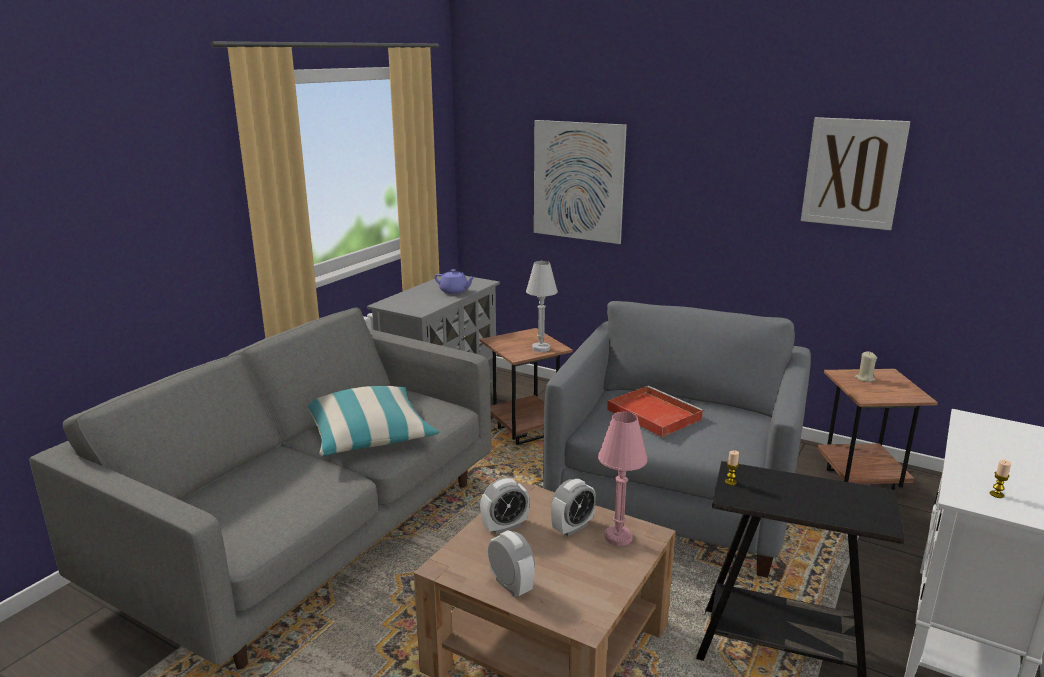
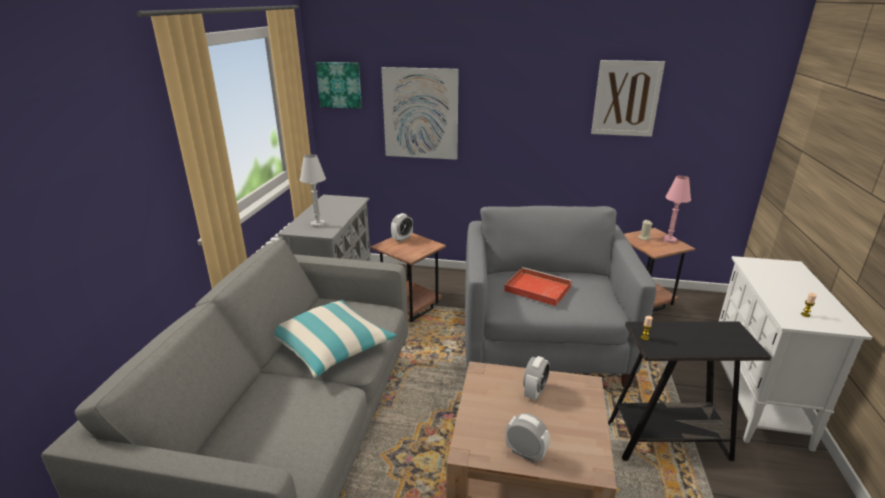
camera: 20 degrees left, 5 degrees up
purple teapot [434,269,475,294] -> none
alarm clock [480,478,529,534] -> alarm clock moved to [391,213,413,242]
white table lamp [526,261,558,352] -> white table lamp moved to [300,154,326,228]
pink table lamp [598,412,648,546] -> pink table lamp moved to [662,175,691,243]
none -> picture [316,62,362,109]

